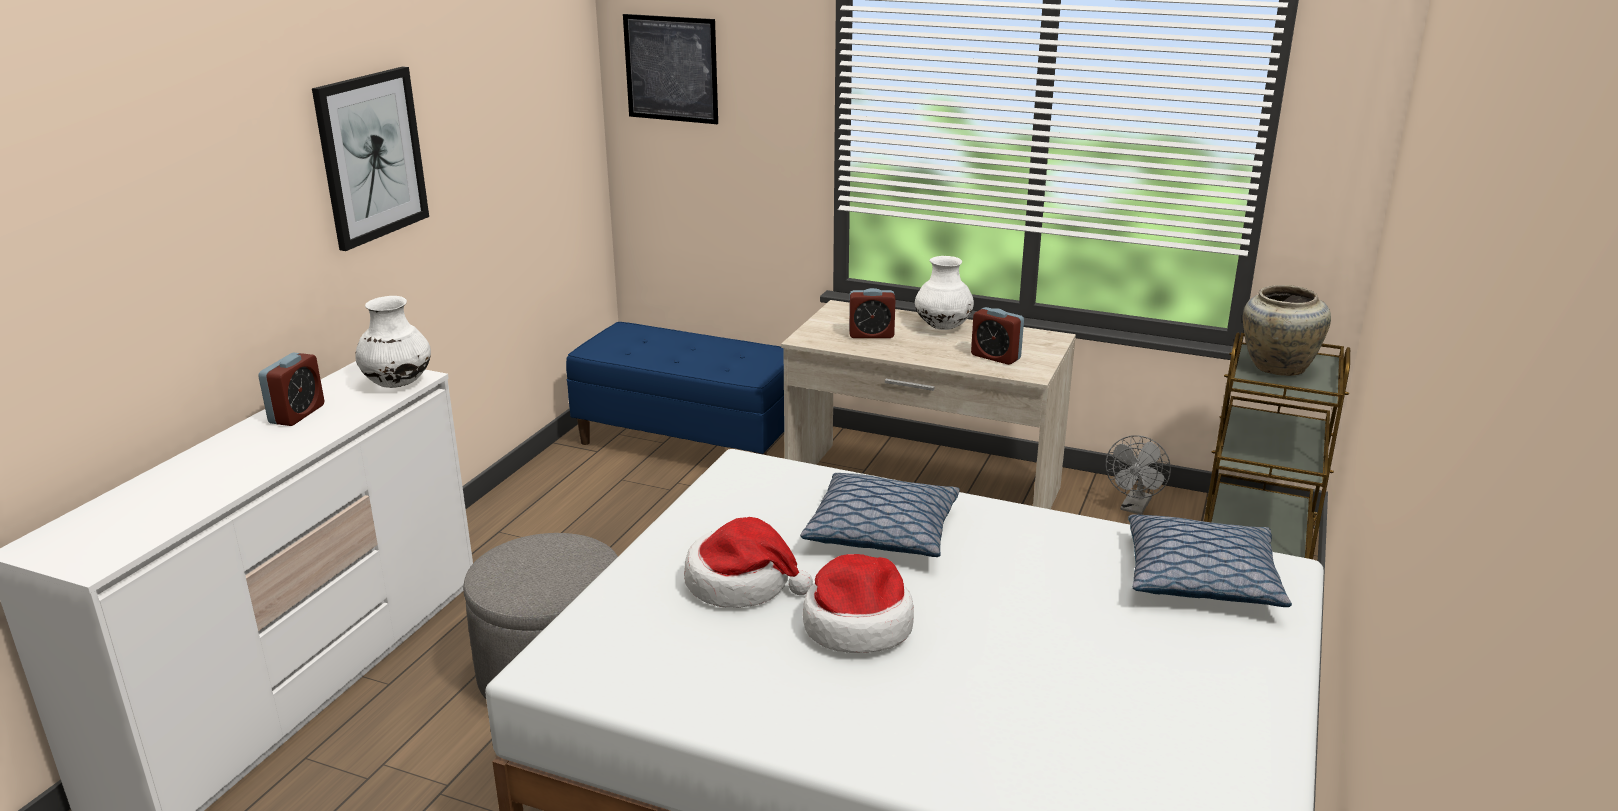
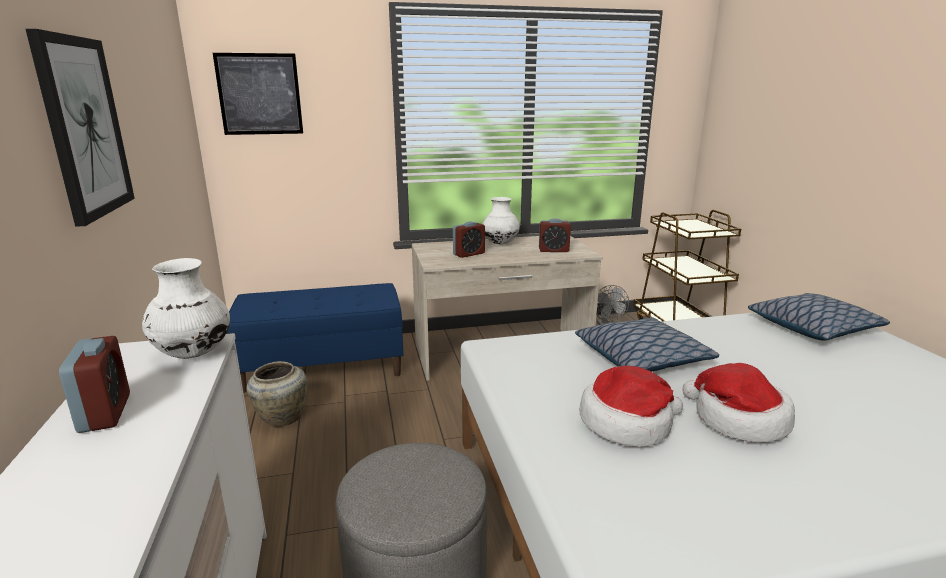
camera: 35 degrees left, 5 degrees down
beige vase [1243,285,1331,376] -> beige vase moved to [246,361,308,427]

